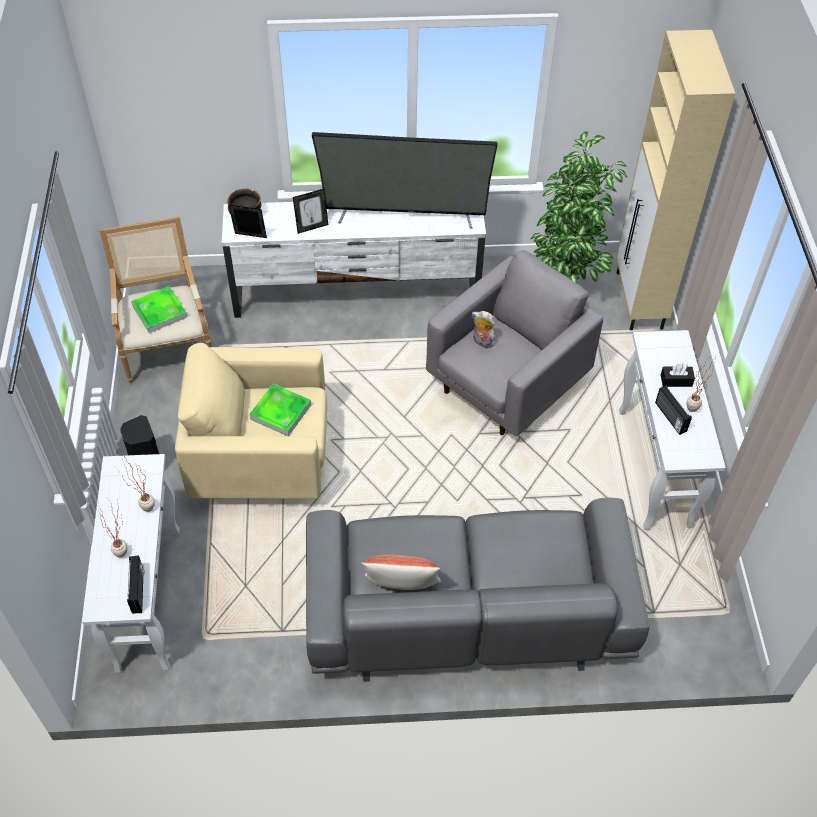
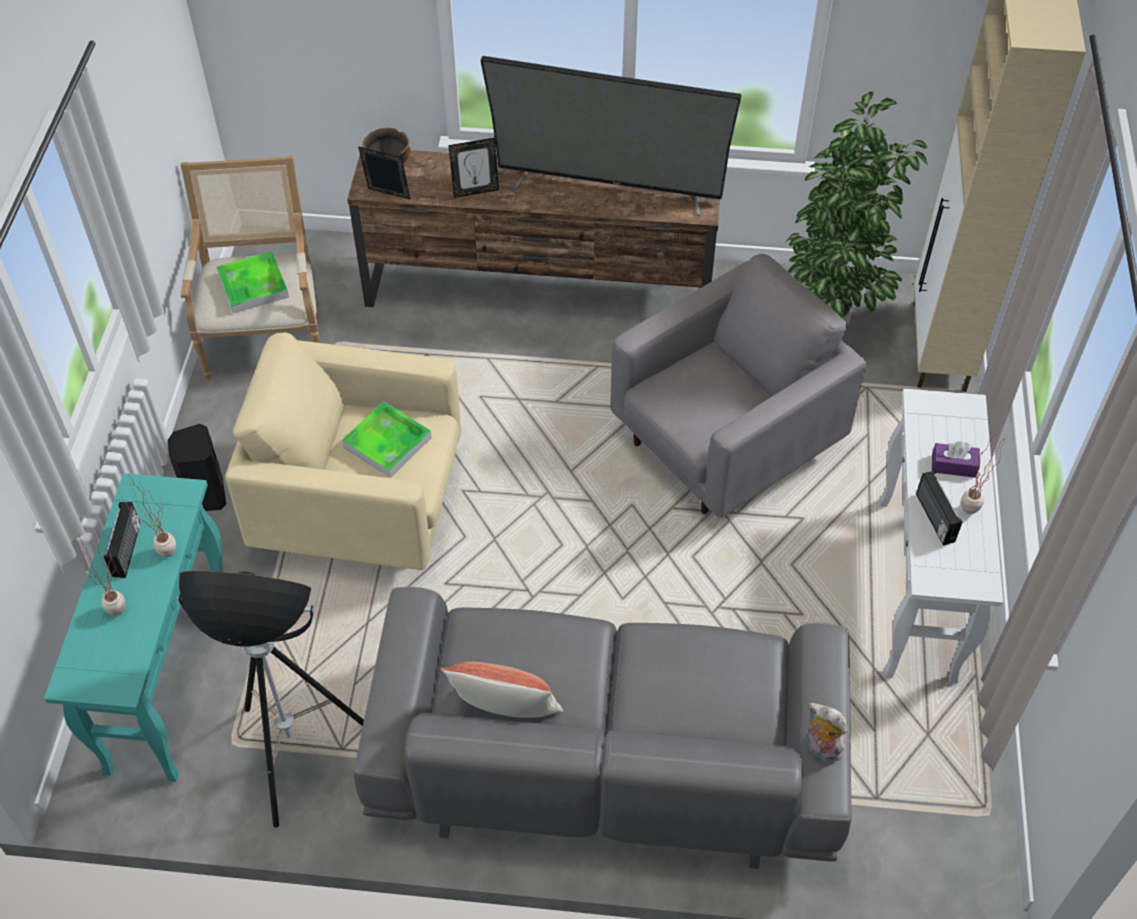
camera: 10 degrees right, 0 degrees up
white console table [82,454,180,673] -> turquoise console table [44,473,223,782]
radio [127,555,145,614] -> radio moved to [104,502,140,578]
white tv stand [222,202,486,318] -> brown tv stand [347,150,720,307]
plush toy [472,311,495,348] -> plush toy moved to [807,703,847,763]
black tissue box [661,363,695,387] -> purple tissue box [932,441,980,478]
none -> floor lamp [177,571,364,828]

